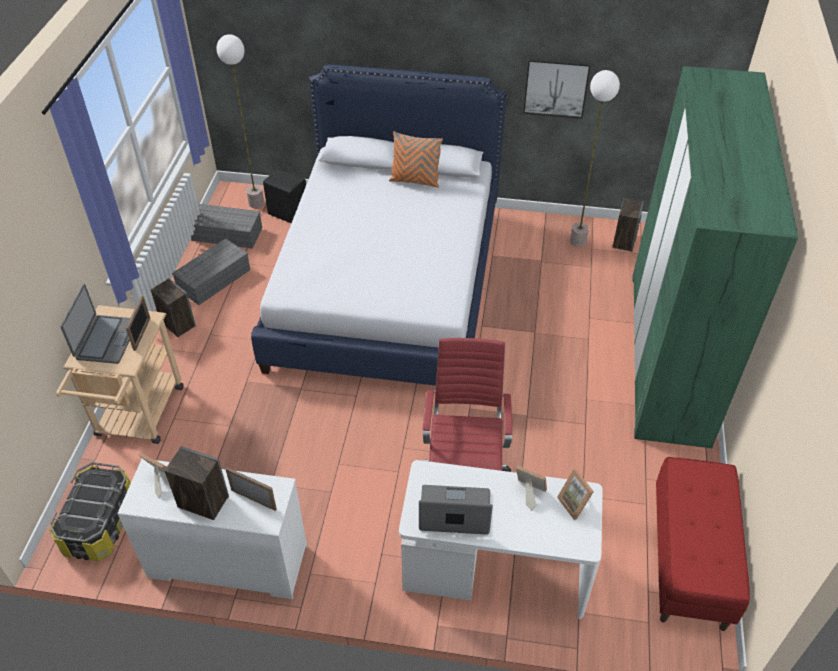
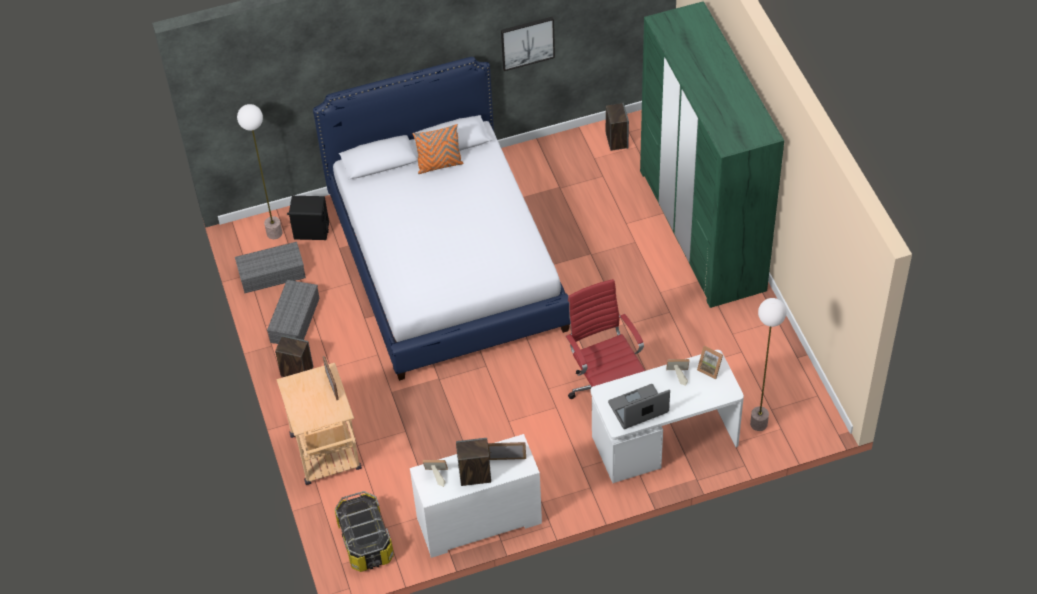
camera: 25 degrees left, 5 degrees up
laptop [60,284,130,364] -> none
floor lamp [570,70,620,247] -> floor lamp moved to [750,298,786,431]
red bench [656,457,750,631] -> none

